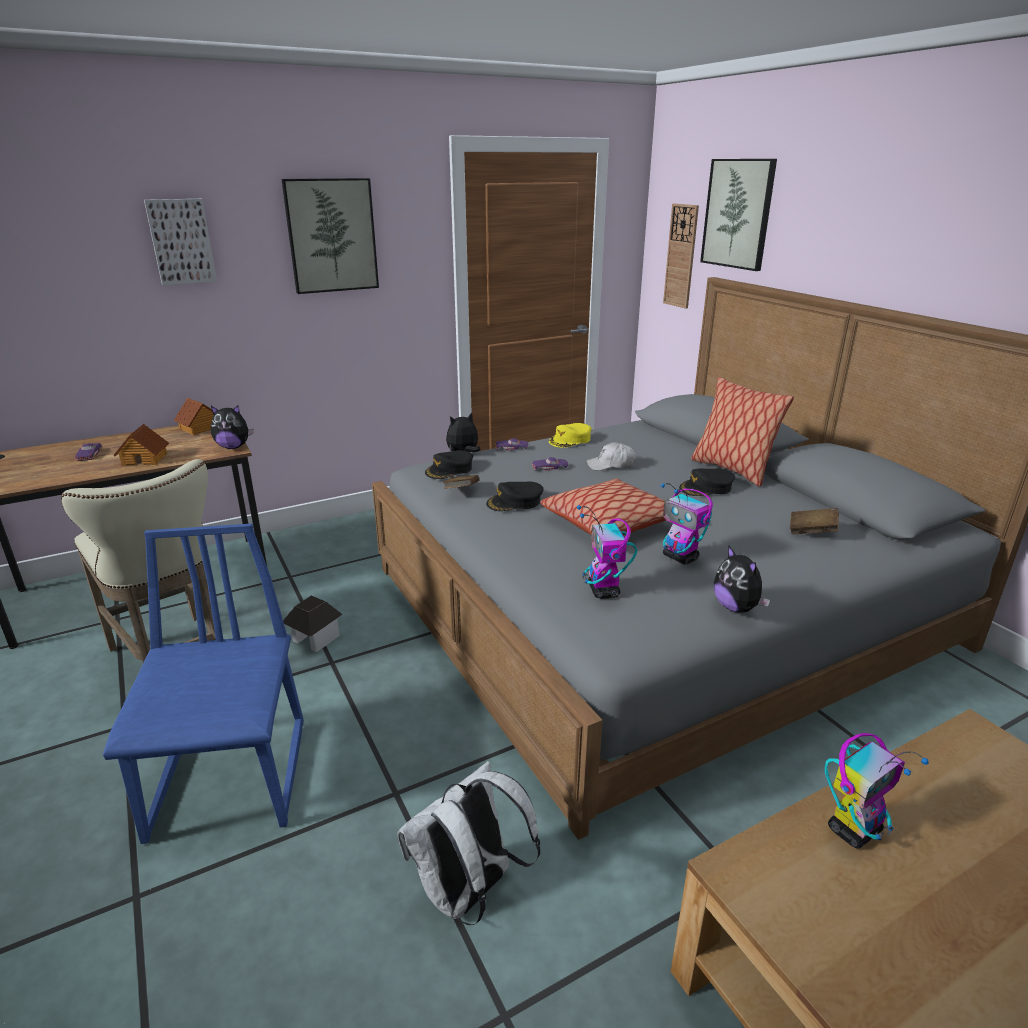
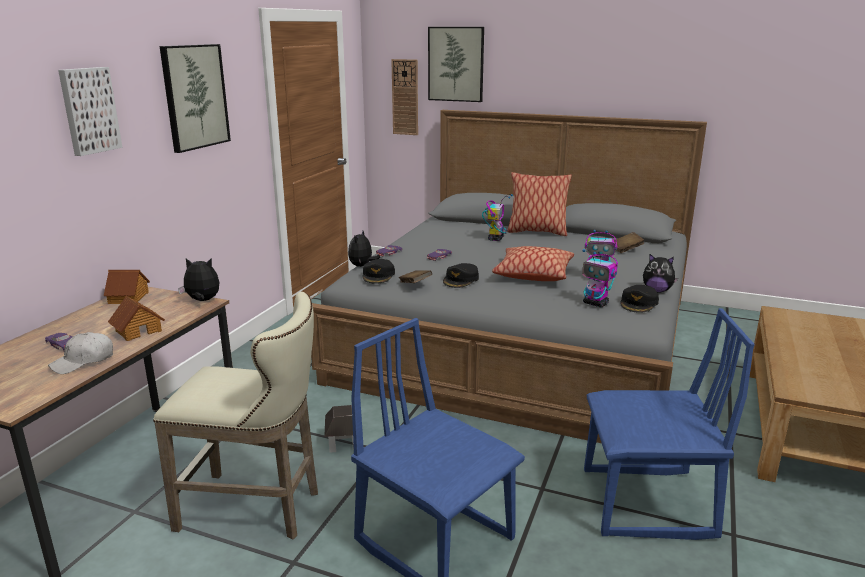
camera: 40 degrees left, 5 degrees down
plush toy [211,405,254,449] -> plush toy turned 135 degrees counterclockwise [178,258,220,301]
white backpack [397,761,540,925] -> blue chair [584,308,755,540]
yellow cap [549,423,591,448] -> none
white cap [586,442,636,471] -> white cap moved to [48,332,113,374]
black cap [679,469,735,496] -> black cap moved to [620,285,659,313]
toy robot [825,733,929,848] -> toy robot moved to [482,194,513,241]

